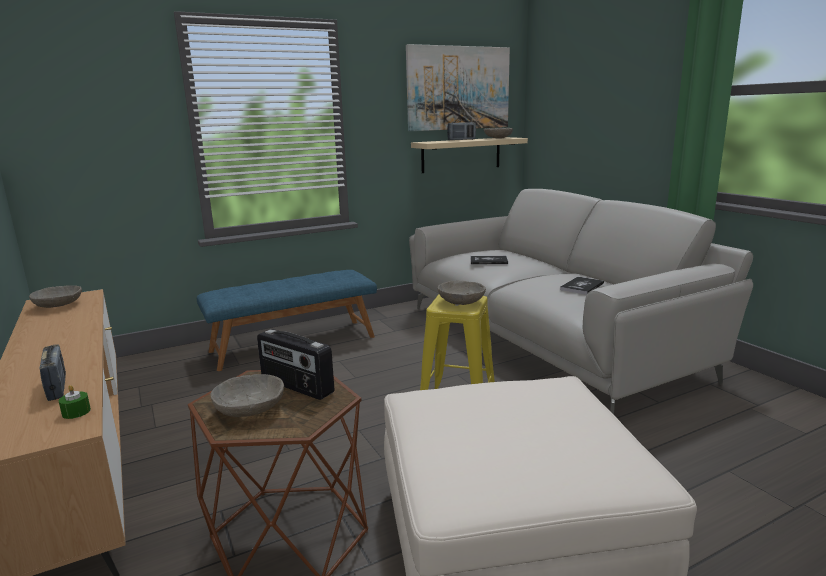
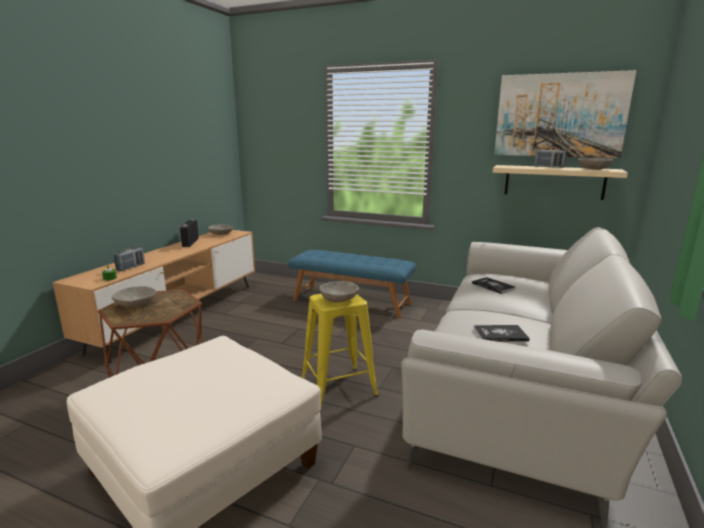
camera: 50 degrees right, 0 degrees up
radio [257,329,334,400] -> radio moved to [180,219,199,247]

